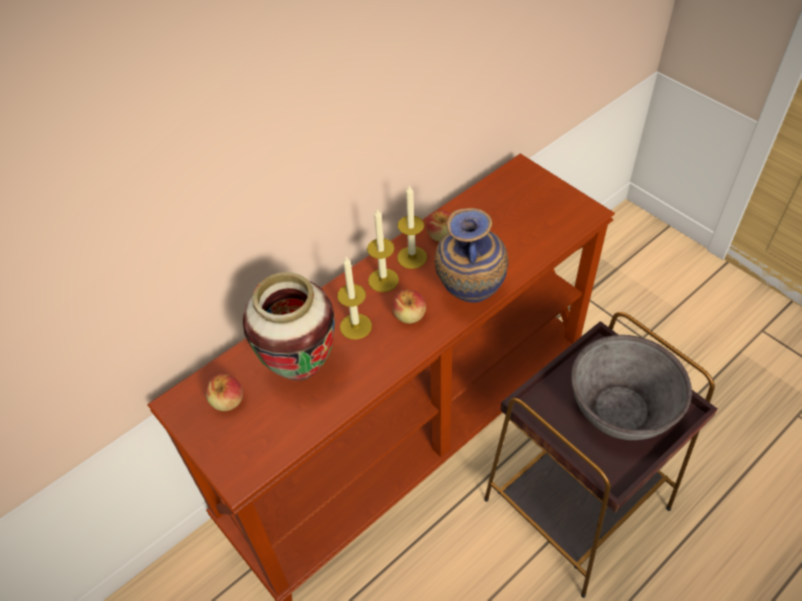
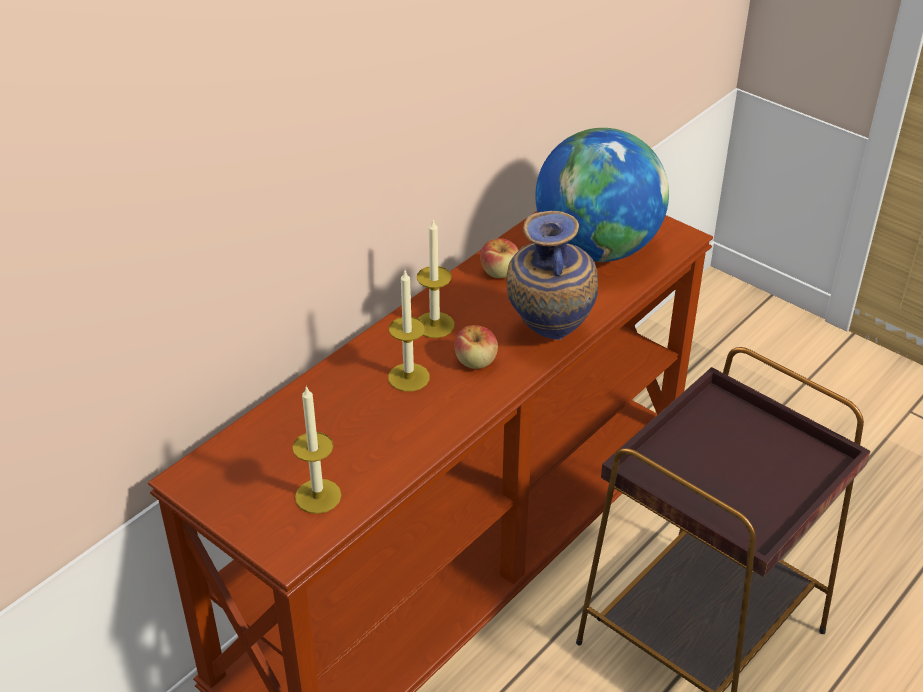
camera: 10 degrees left, 10 degrees down
apple [205,373,243,411] -> none
vase [243,272,335,381] -> none
candle [397,186,427,269] -> candle moved to [292,385,341,514]
grey bowl [571,335,692,440] -> none
none -> globe [535,128,669,262]

